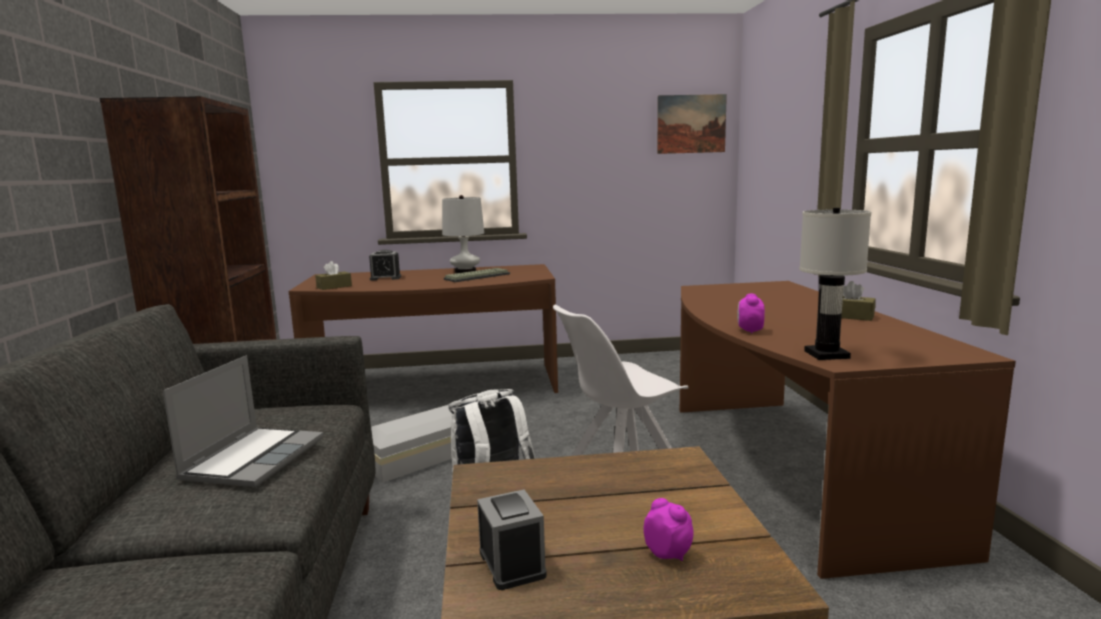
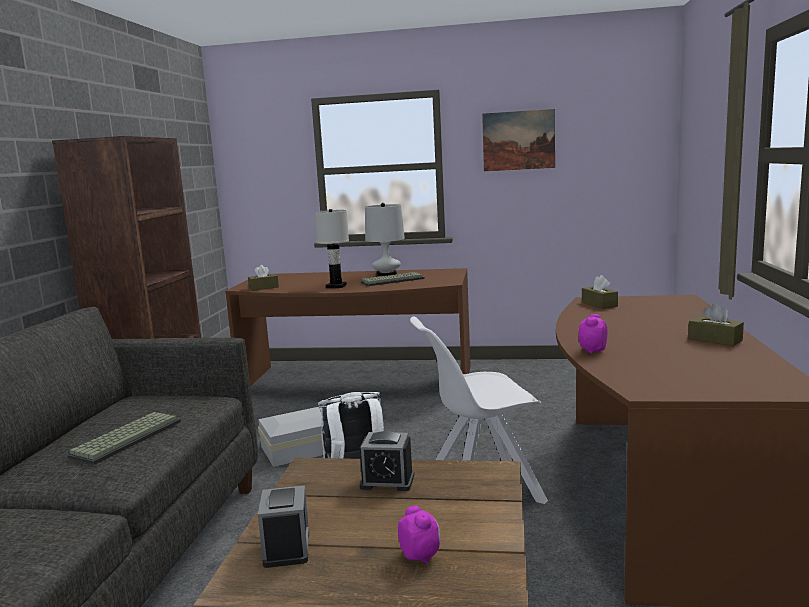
camera: 15 degrees right, 0 degrees up
laptop [163,355,324,487] -> keyboard [67,412,181,465]
alarm clock [369,250,401,281] -> alarm clock moved to [360,431,415,491]
picture [657,94,727,154] -> picture moved to [482,109,555,171]
white table lamp [799,208,871,360] -> white table lamp moved to [314,209,349,288]
none -> brown tissue box [582,275,618,309]

